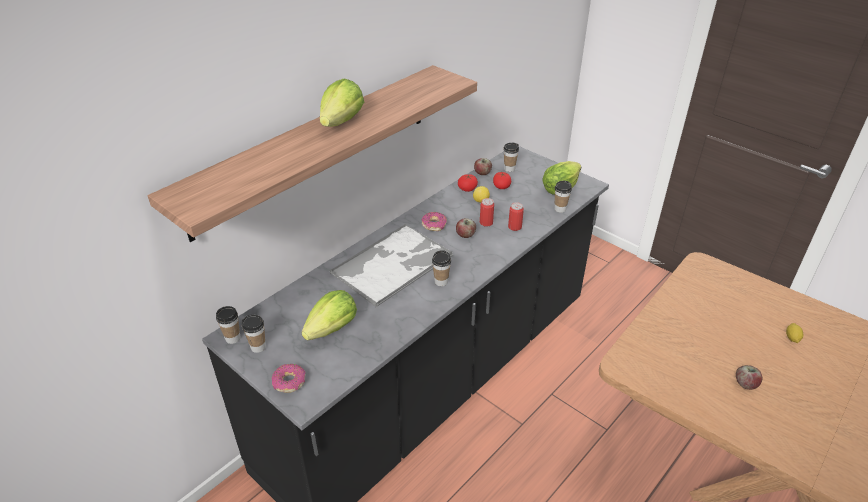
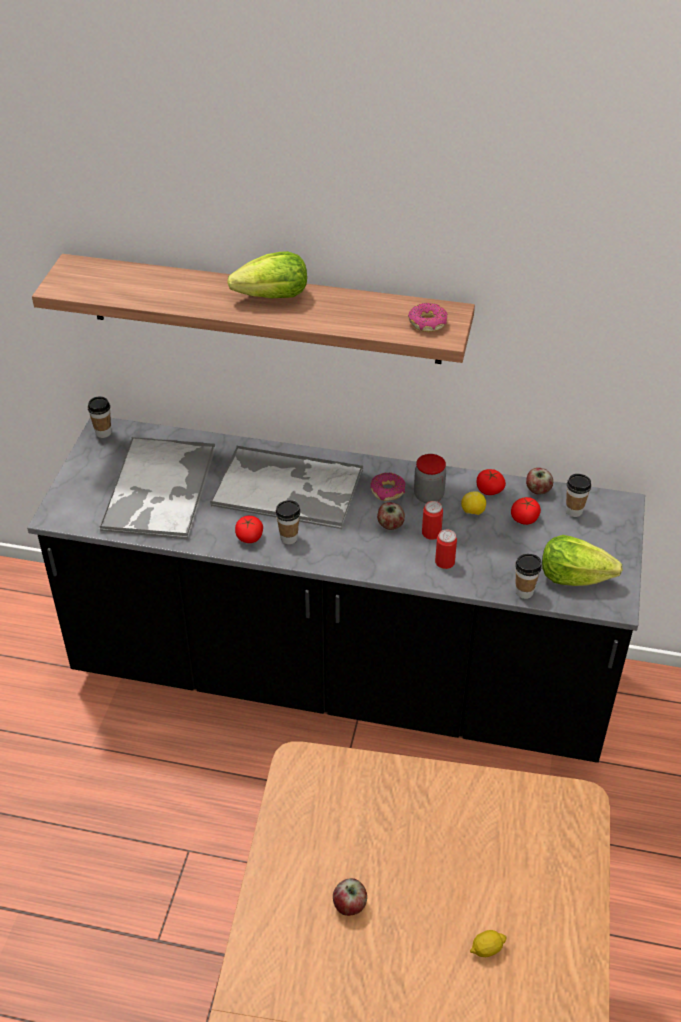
camera: 60 degrees right, 5 degrees up
cup [242,314,266,353] -> none
donut [271,364,306,393] -> donut moved to [408,303,448,332]
lettuce [301,290,357,341] -> tray [99,437,216,539]
none -> tomato [235,516,263,543]
none -> jar [414,454,446,503]

